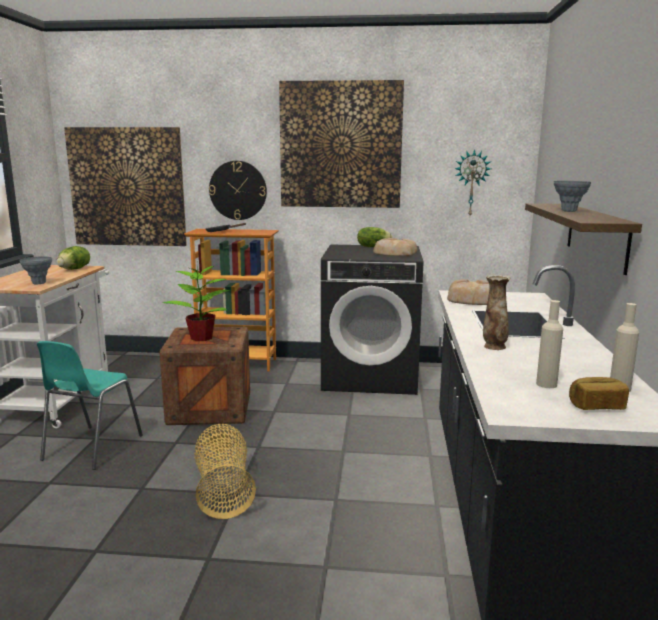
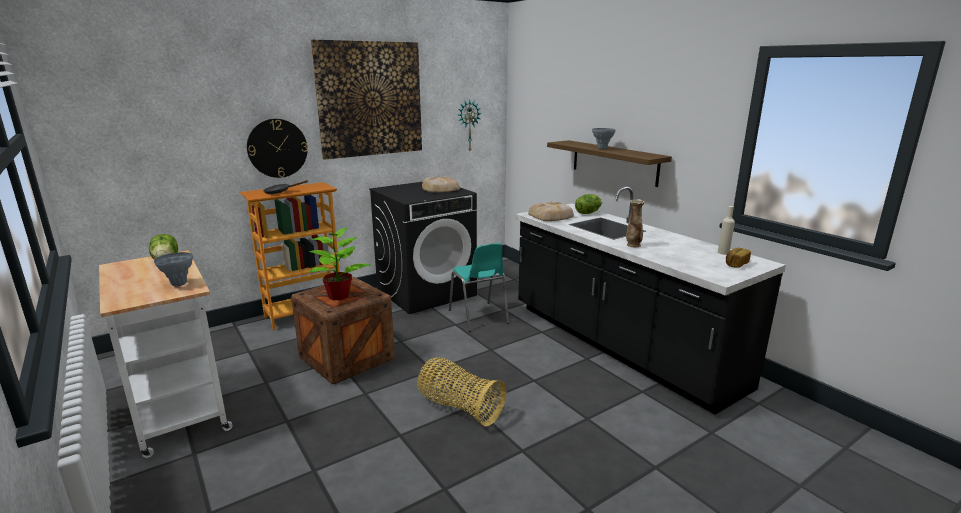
camera: 40 degrees left, 5 degrees up
turquoise chair [37,341,143,470] -> turquoise chair moved to [449,243,509,332]
picture [64,127,187,246] -> none
lettuce [357,227,392,247] -> lettuce moved to [575,194,602,214]
beige bottle [536,300,563,388] -> none

